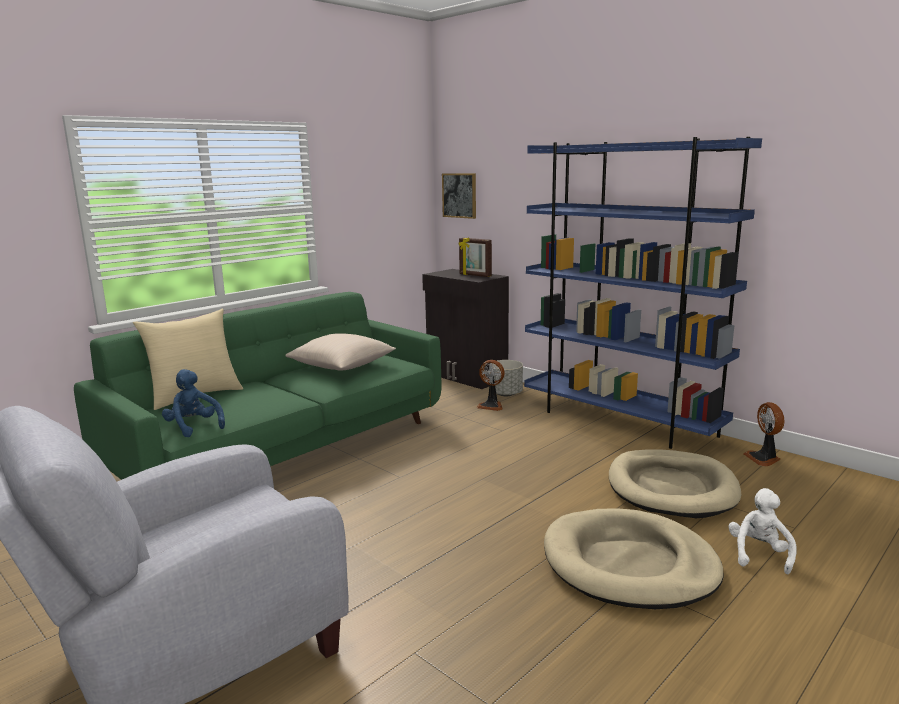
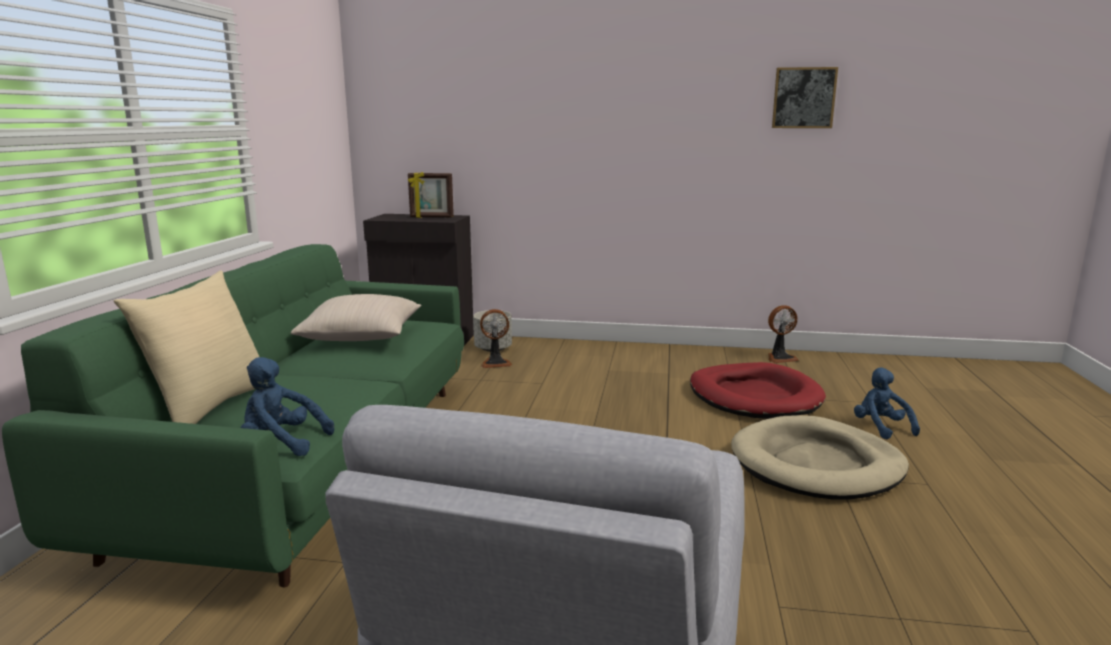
camera: 35 degrees left, 0 degrees up
picture [442,173,476,219] -> picture moved to [772,67,838,128]
blue bookcase [524,137,762,449] -> none
beige dog bed [609,449,742,518] -> red dog bed [690,362,826,419]
white plush toy [729,488,797,574] -> blue plush toy [854,368,920,440]
fan [743,402,784,466] -> fan turned 60 degrees counterclockwise [768,305,799,363]

